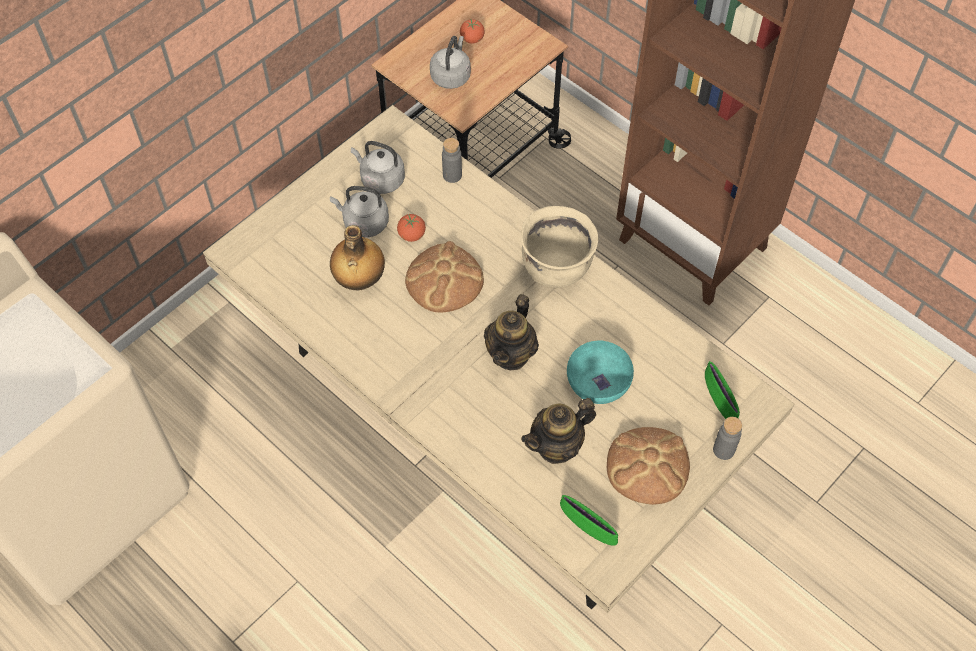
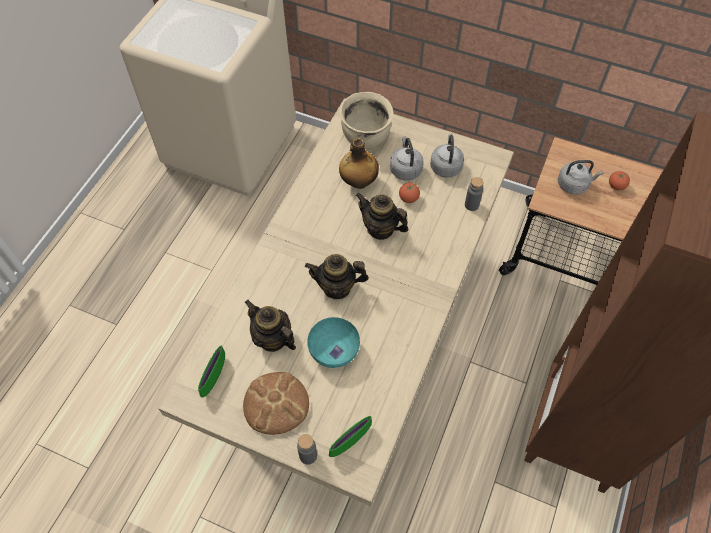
camera: 70 degrees right, 0 degrees up
bread [405,241,484,312] -> teapot [356,193,409,240]
beige cooking pot [521,206,599,288] -> beige cooking pot moved to [340,92,394,149]

